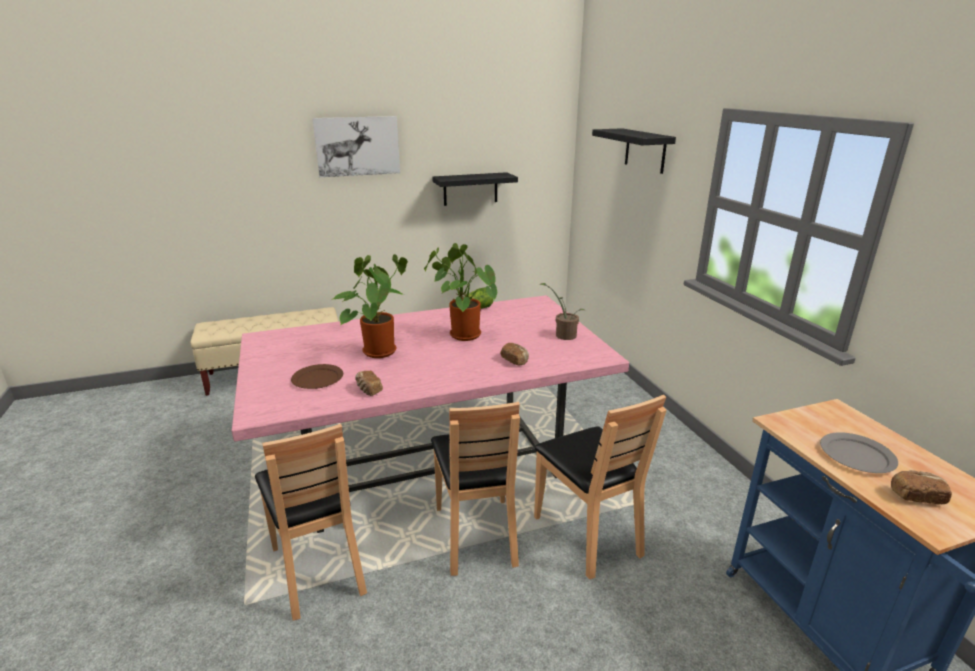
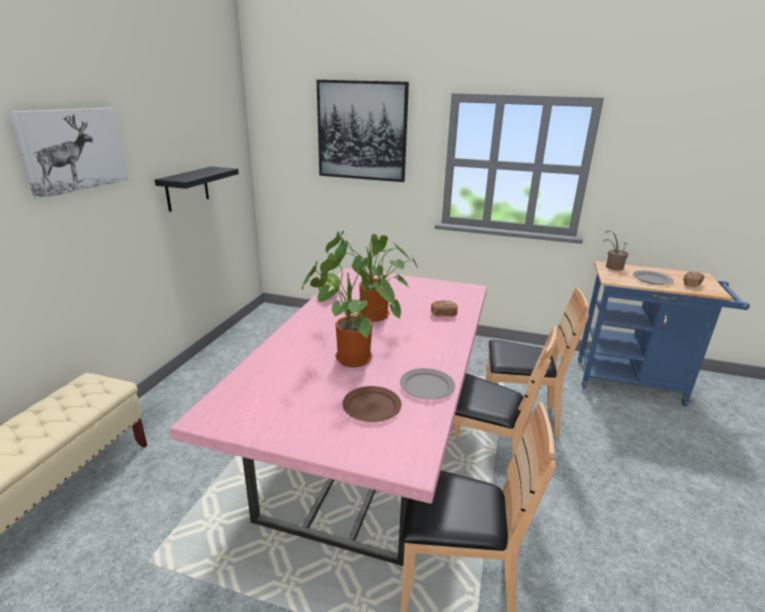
camera: 55 degrees left, 0 degrees up
bread [355,371,383,396] -> grey plate [400,368,455,400]
potted plant [539,283,586,340] -> potted plant moved to [603,230,628,271]
black shelf [592,128,676,174] -> picture [317,80,409,182]

